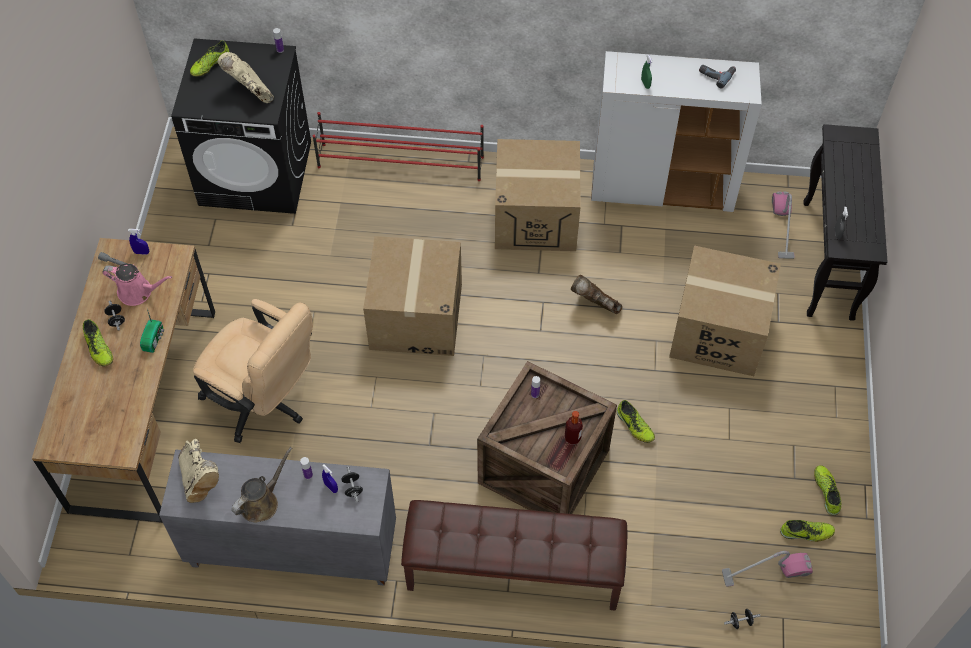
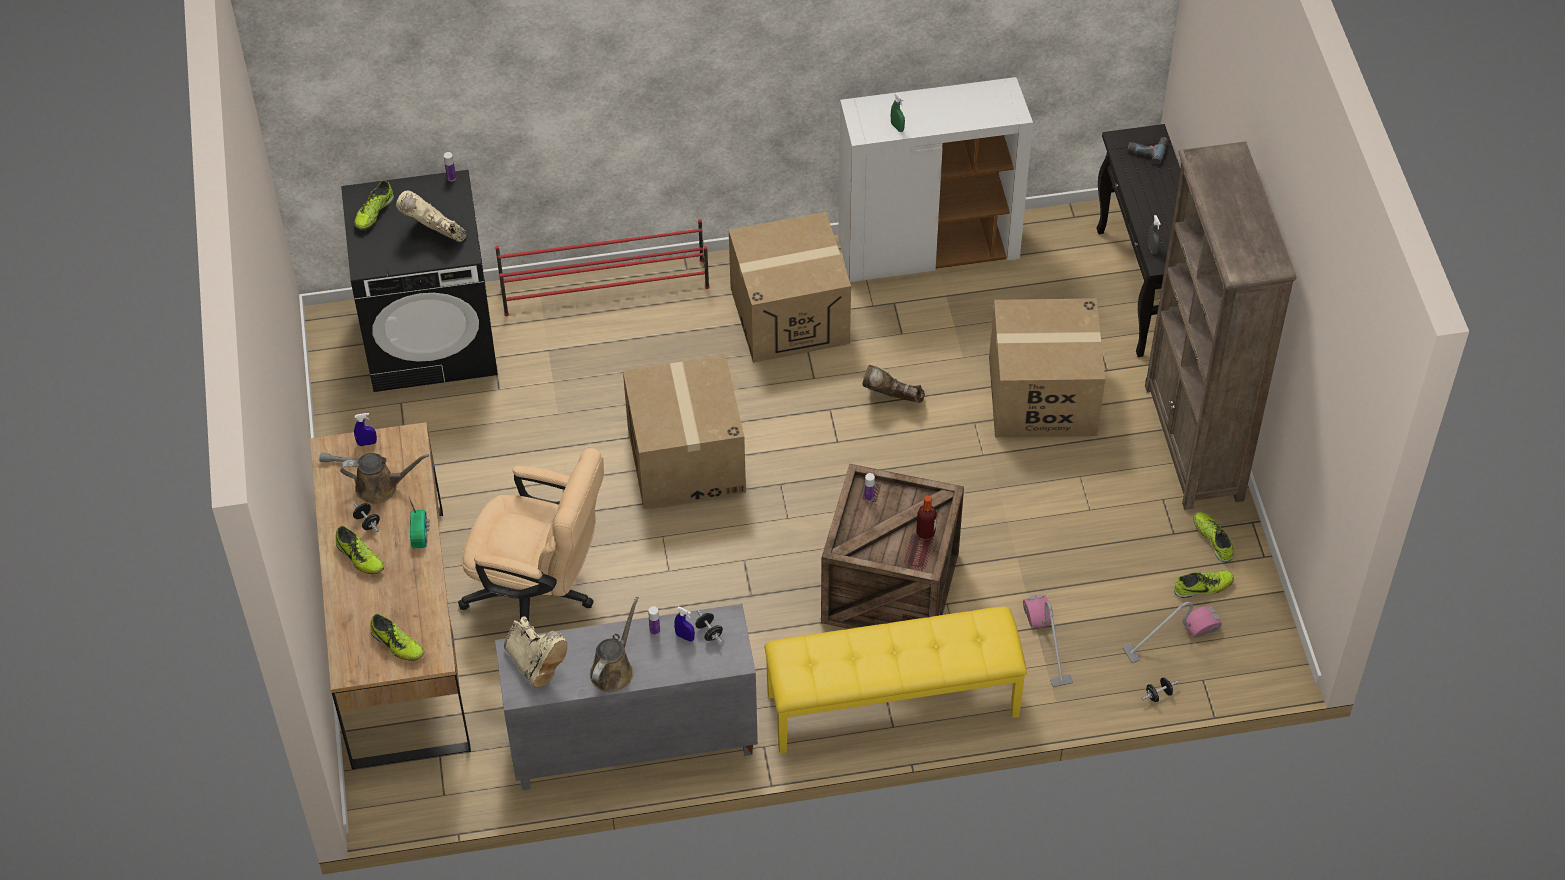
camera: 15 degrees left, 5 degrees down
pink watering can [102,263,172,306] -> brown watering can [340,453,429,504]
brown bench [401,500,627,611] -> yellow bench [764,607,1027,753]
shoe [617,400,655,443] -> shoe moved to [371,613,424,661]
power drill [699,65,736,89] -> power drill moved to [1127,137,1168,164]
vacuum cleaner [772,191,795,259] -> vacuum cleaner moved to [1023,594,1073,687]
none -> brown bookcase [1145,141,1296,510]

